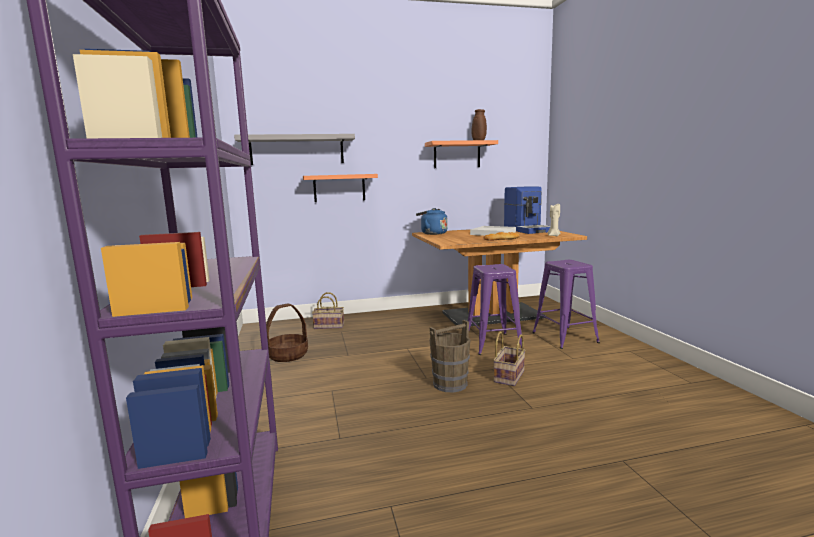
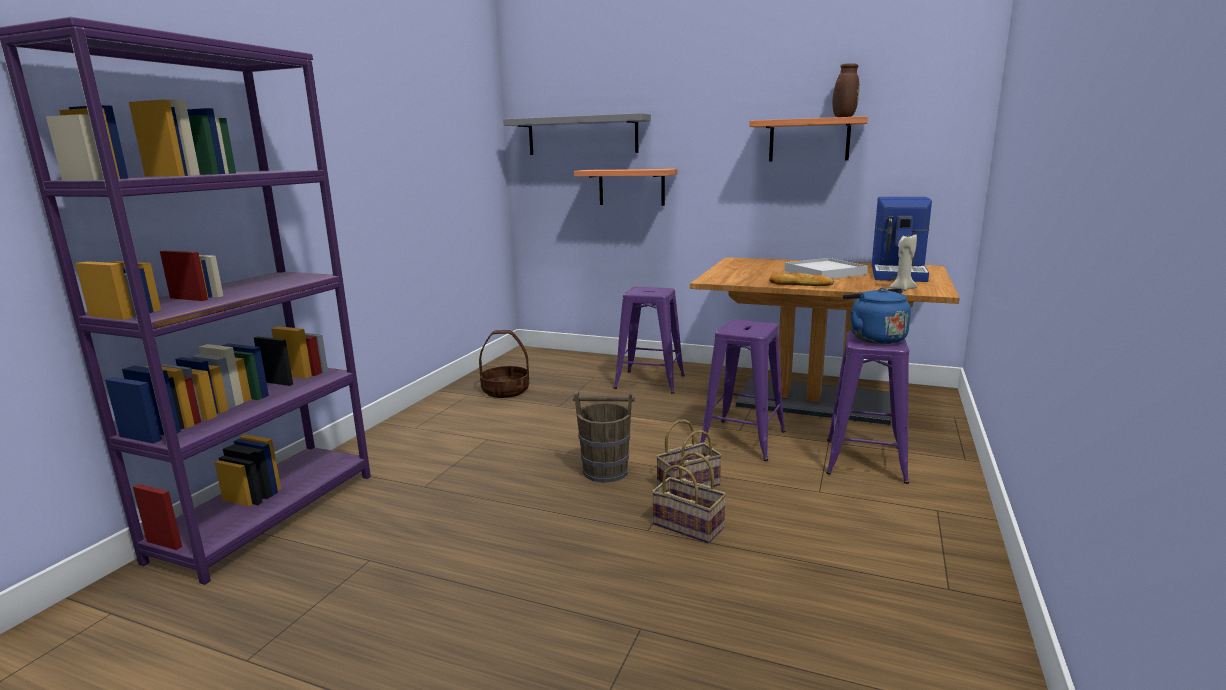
camera: 35 degrees right, 5 degrees up
basket [312,292,344,329] -> basket moved to [652,452,726,543]
blue kettle [416,208,448,235] -> blue kettle moved to [843,288,911,344]
none -> purple stool [614,287,685,394]

